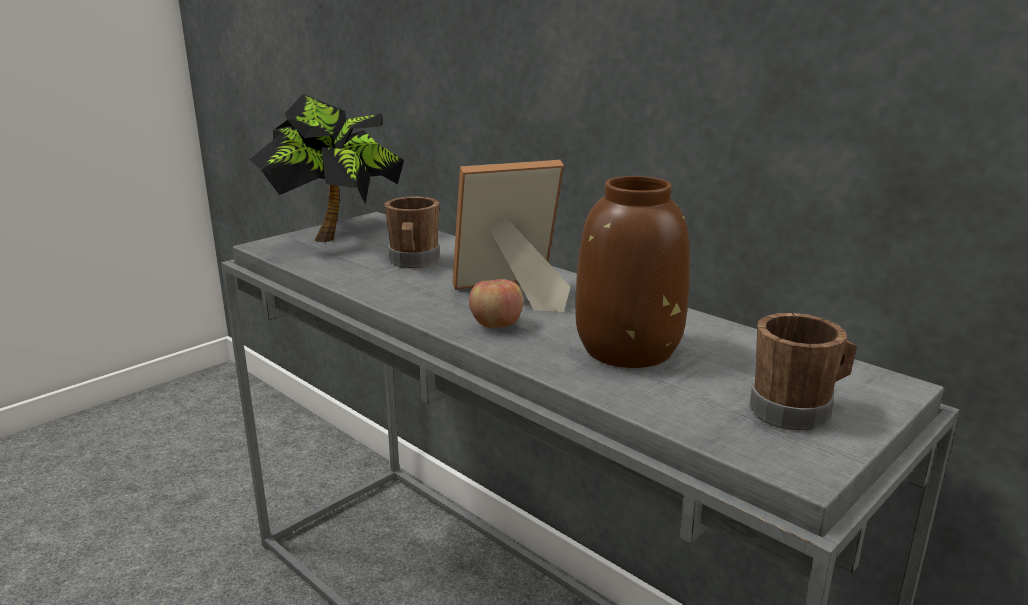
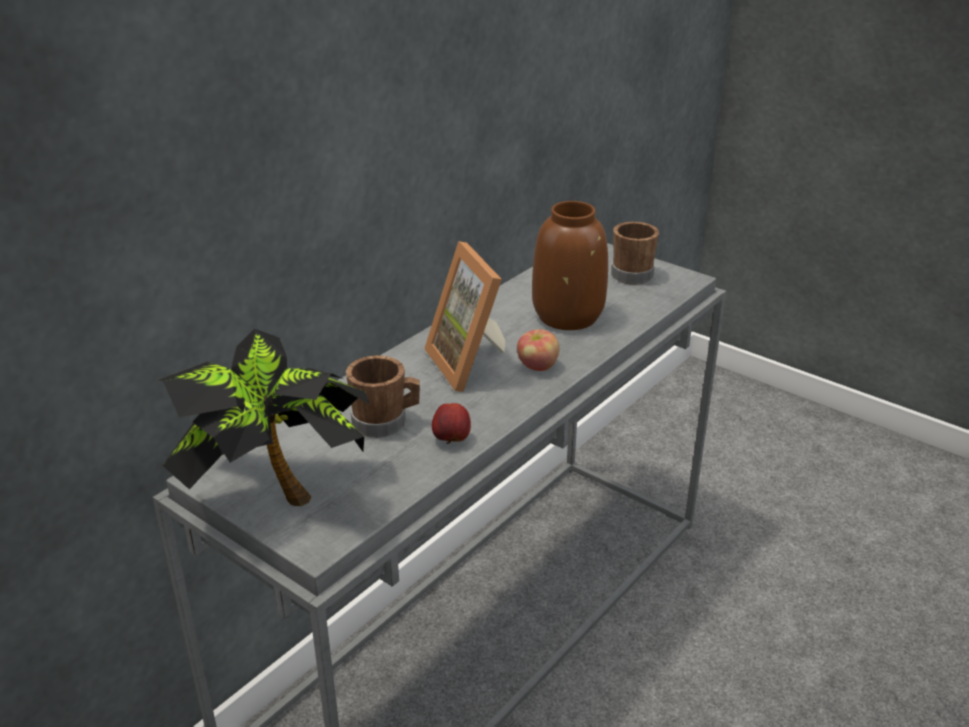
camera: 95 degrees left, 10 degrees up
none -> apple [432,403,471,444]

